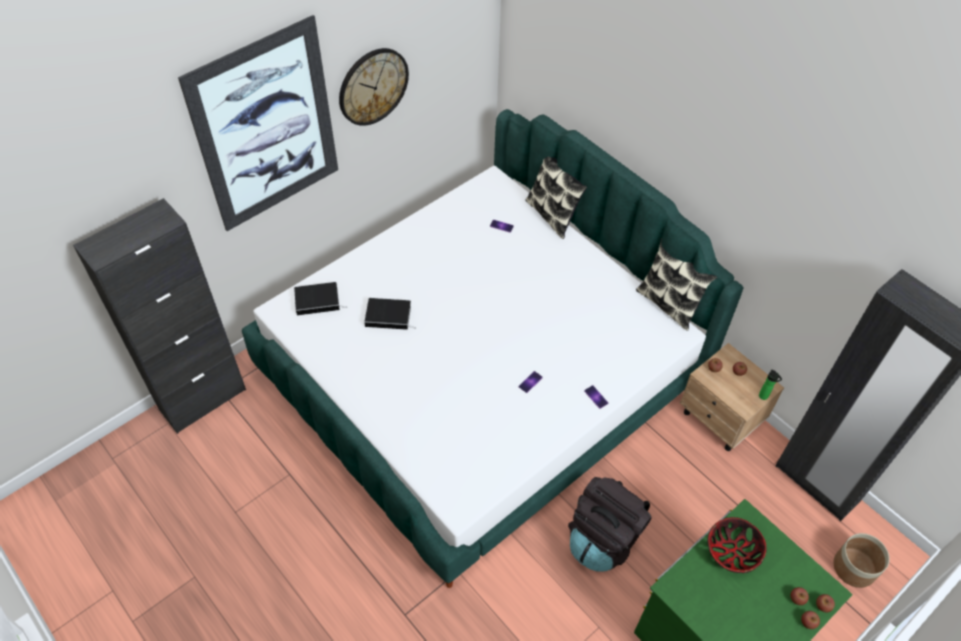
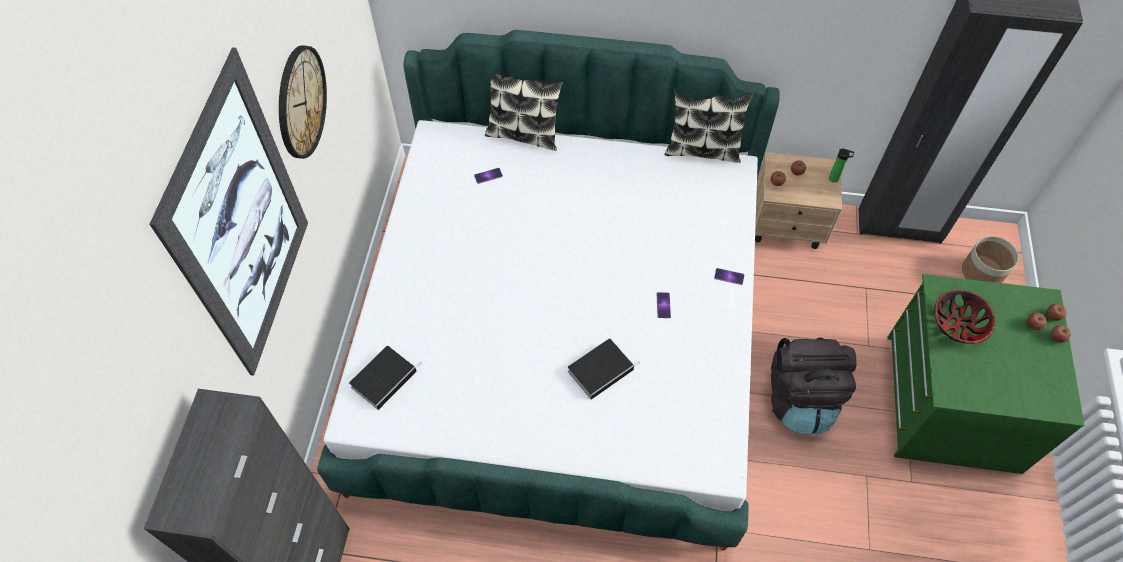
camera: 40 degrees left, 5 degrees up
book [364,298,417,330] -> book moved to [568,339,640,400]

